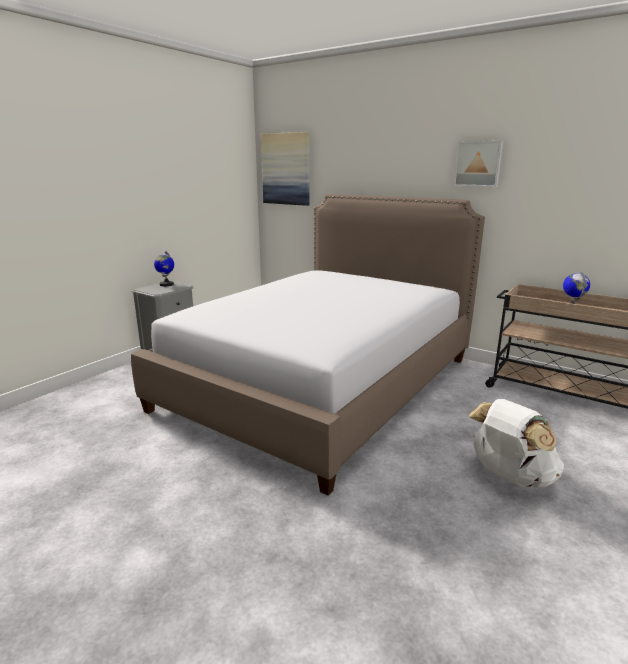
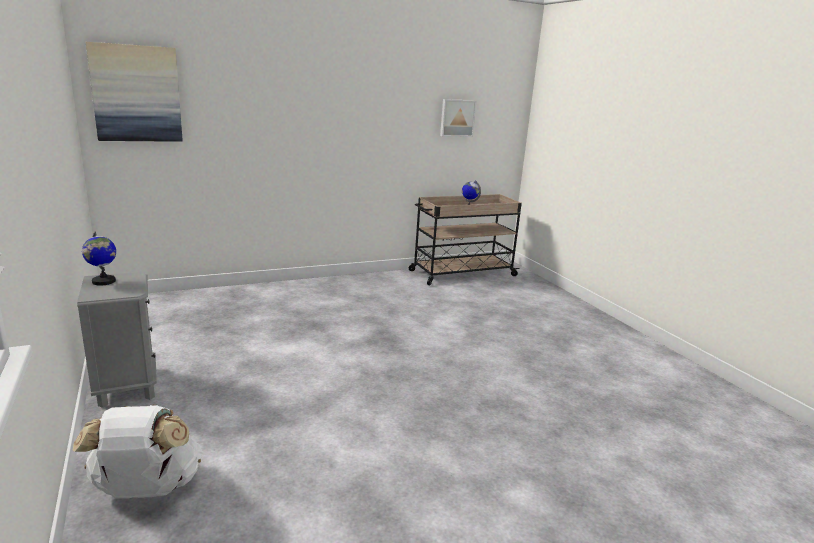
camera: 60 degrees left, 0 degrees up
bed [131,194,485,495] -> none
picture [454,141,503,187] -> picture moved to [440,99,476,137]
white backpack [468,399,564,488] -> white backpack moved to [72,404,202,499]

